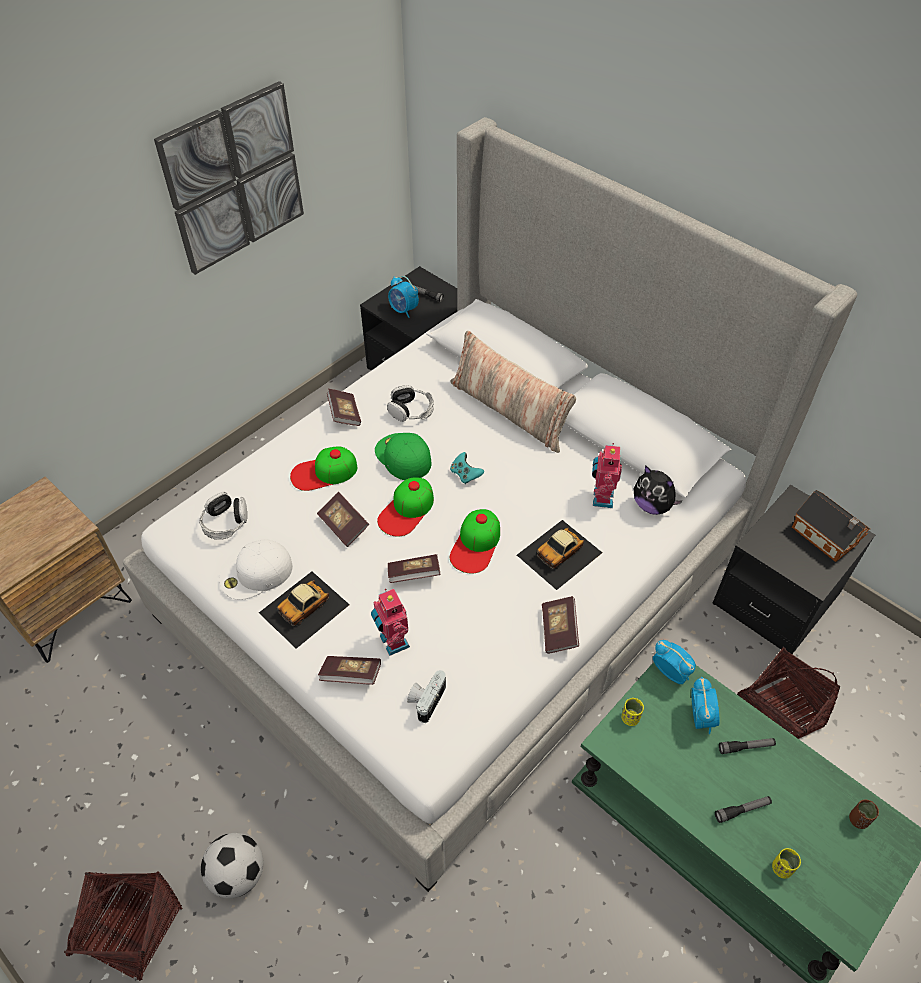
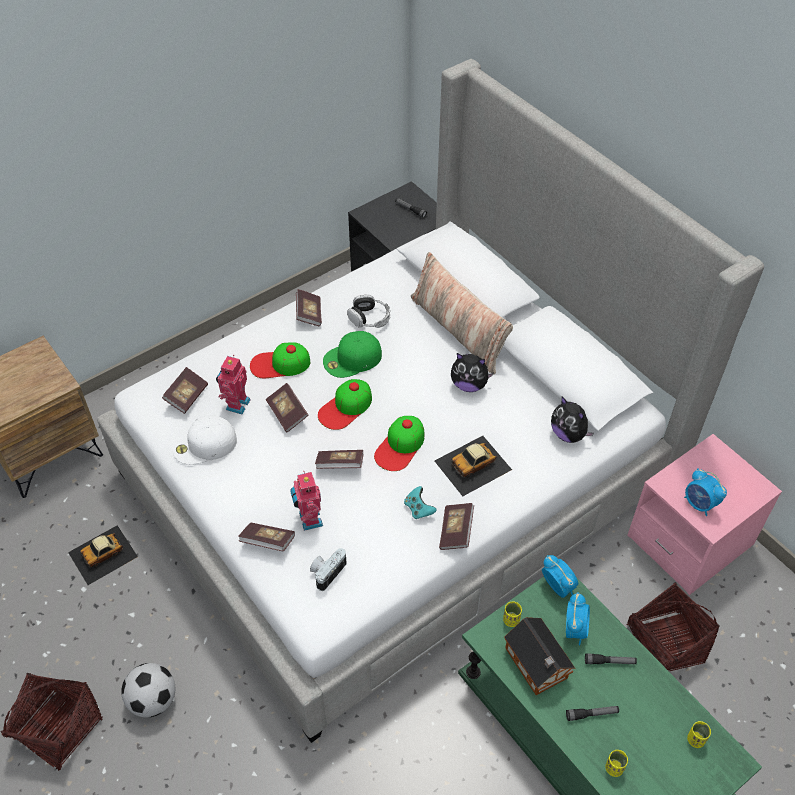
camera: 10 degrees right, 0 degrees up
picture [154,81,304,275] -> none
headphones [199,492,247,540] -> book [162,367,208,414]
toy car [259,572,350,649] -> toy car moved to [68,525,138,585]
green cap [375,433,431,480] -> green cap turned 90 degrees counterclockwise [323,331,382,378]
alarm clock [388,276,419,318] -> alarm clock moved to [684,468,727,516]
turquoise game controller [450,452,484,484] -> turquoise game controller moved to [404,486,437,519]
toy robot [592,443,622,508] -> toy robot moved to [216,355,251,414]
black nightstand [712,485,875,654] -> pink nightstand [627,434,782,595]
toy house [792,490,871,562] -> toy house moved to [504,617,575,695]
brown cup [849,799,879,829] -> yellow cup [687,721,711,748]
none -> plush toy [451,353,494,392]

